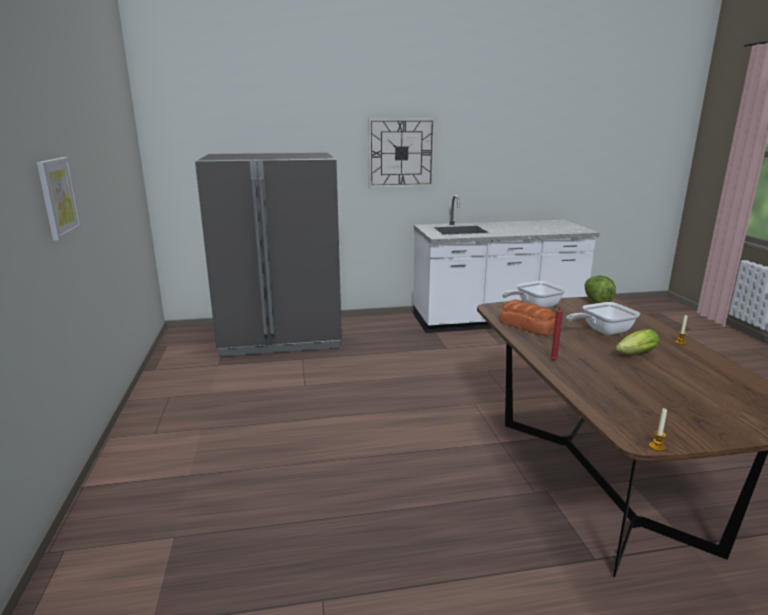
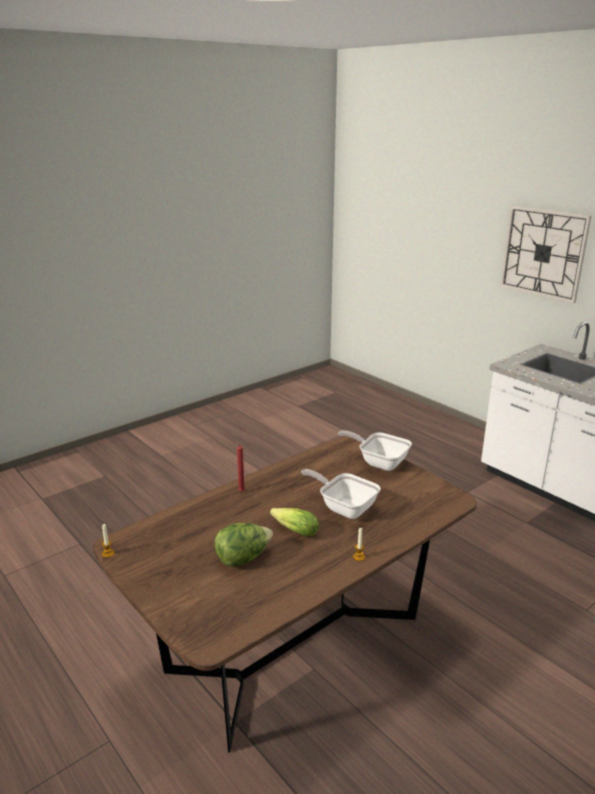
camera: 60 degrees right, 5 degrees up
picture [37,157,81,241] -> none
grey fridge [195,153,342,356] -> none
bread [499,300,556,336] -> none
lettuce [584,275,616,303] -> lettuce moved to [215,523,273,566]

